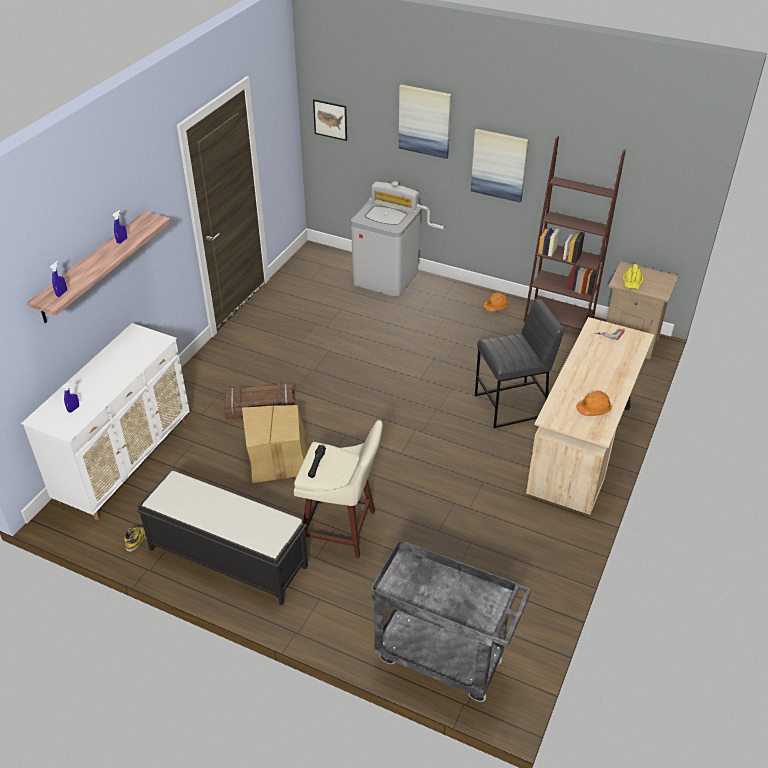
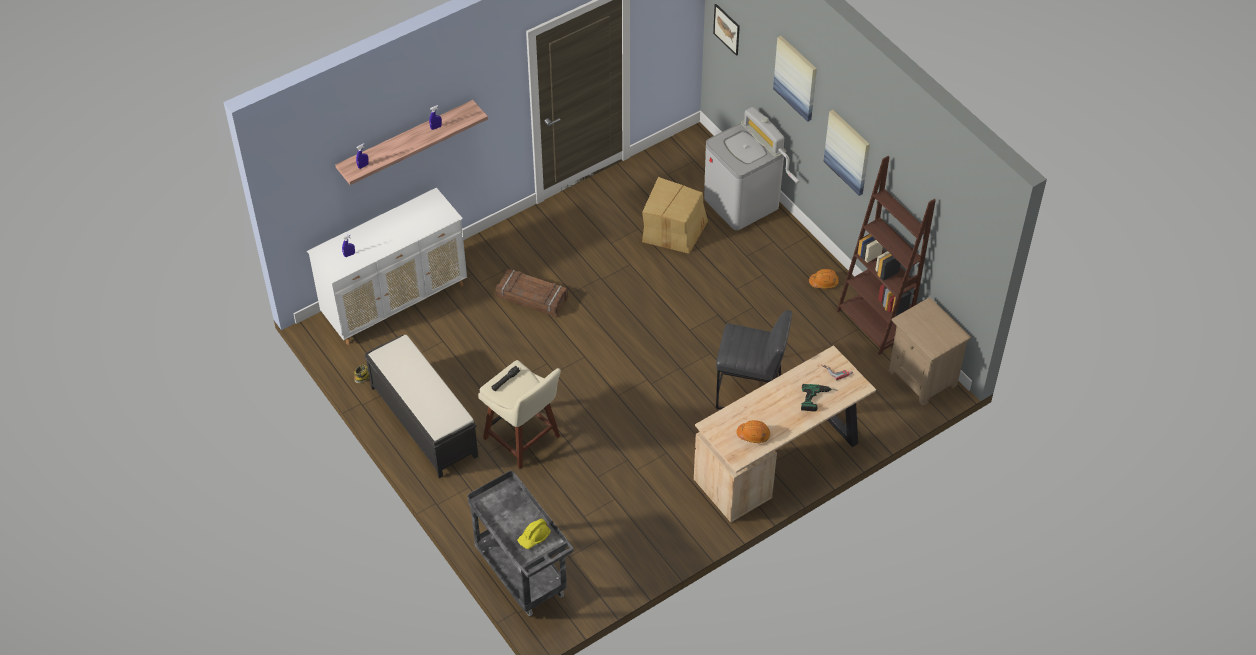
camera: 30 degrees right, 10 degrees up
cardboard box [242,405,308,483] -> cardboard box moved to [642,177,708,254]
yellow hard hat [623,264,643,289] -> yellow hard hat moved to [517,518,551,549]
none -> power drill [801,384,833,412]

